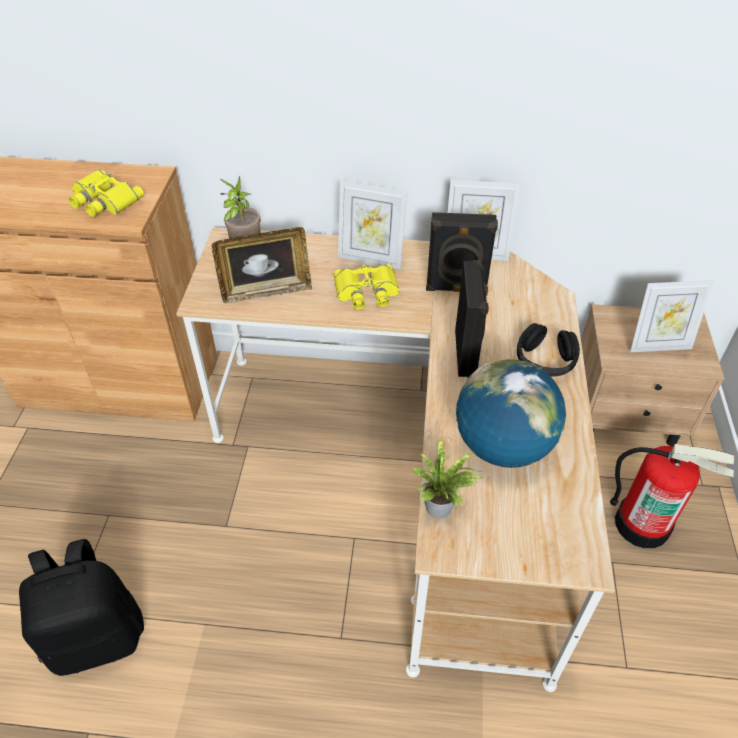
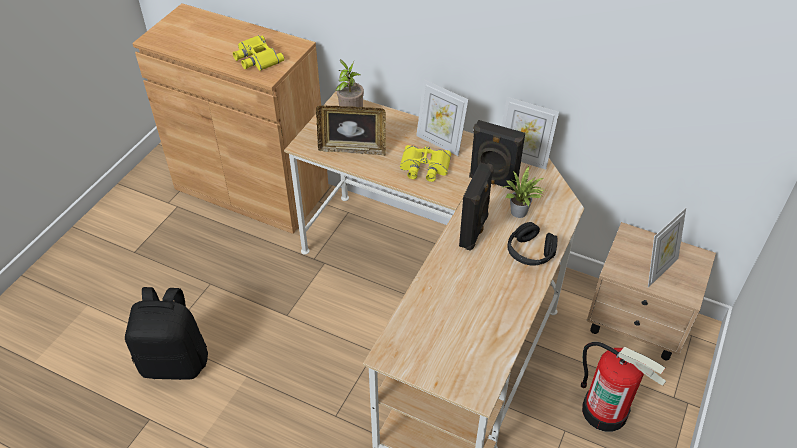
camera: 20 degrees right, 0 degrees up
potted plant [412,436,484,519] -> potted plant moved to [502,166,547,218]
globe [456,359,566,468] -> none
picture frame [630,280,714,352] -> picture frame turned 60 degrees counterclockwise [648,208,686,288]

